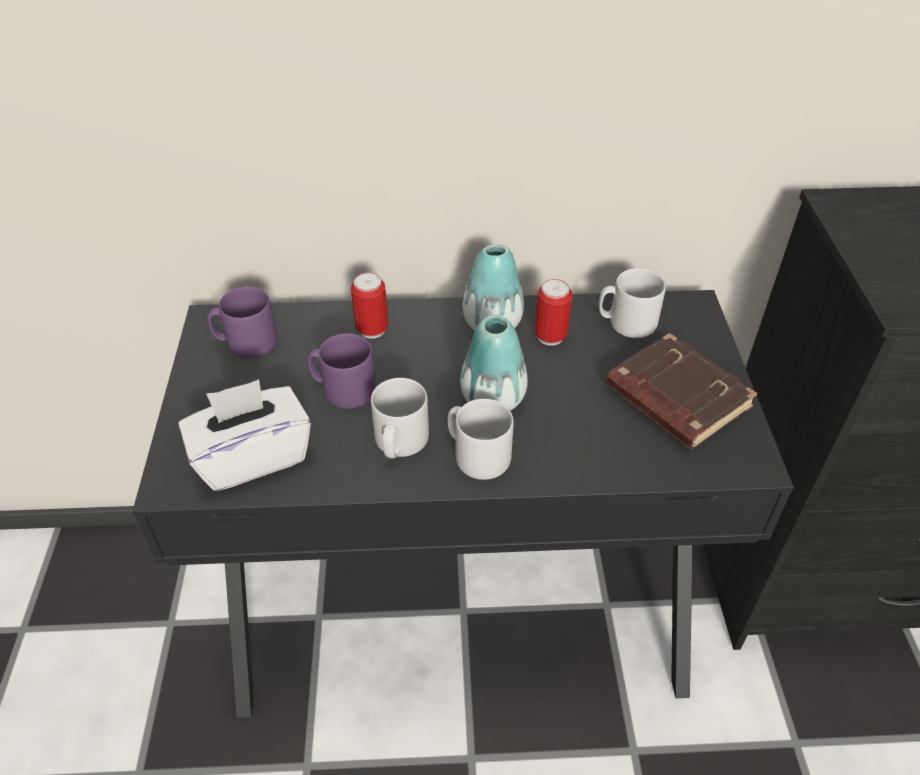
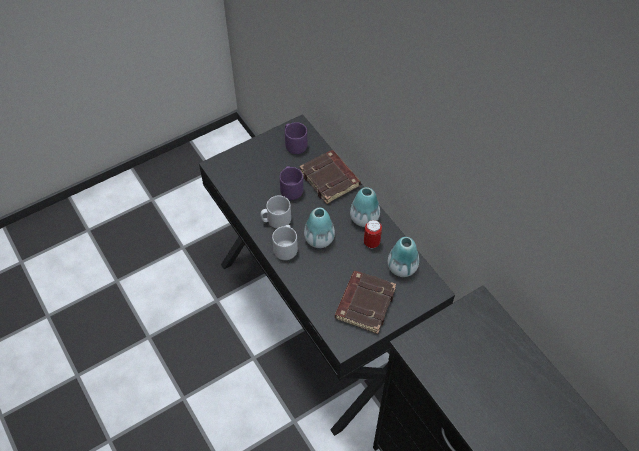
camera: 60 degrees right, 10 degrees up
white tissue box [179,379,311,491] -> none
can [351,273,388,339] -> brown book [299,150,361,204]
grey mug [599,268,666,338] -> vase [388,237,419,277]

